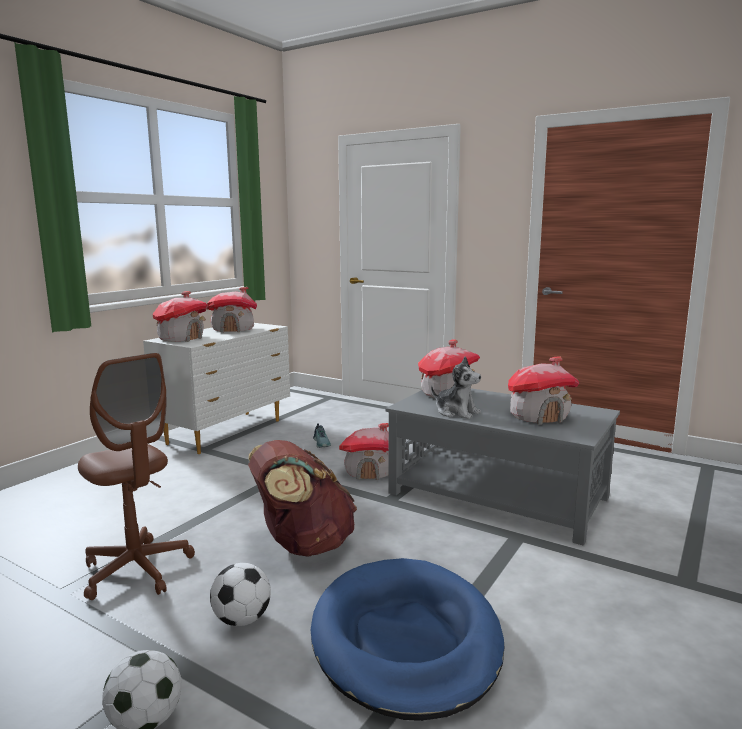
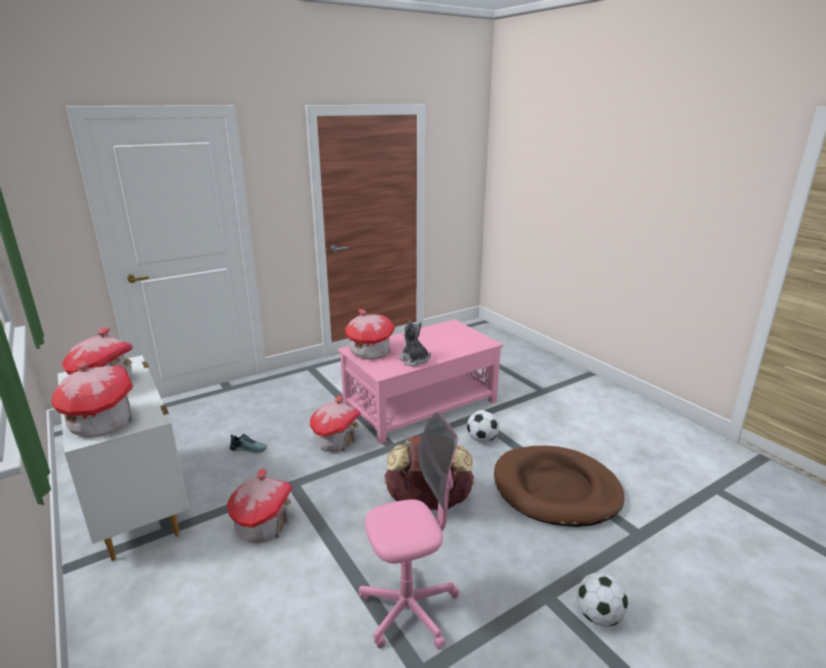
camera: 65 degrees left, 10 degrees up
brown office chair [78,353,195,600] -> pink office chair [359,412,459,649]
football [210,563,271,626] -> football moved to [467,410,499,443]
blue dog bed [311,558,505,721] -> brown dog bed [494,446,624,527]
grey coffee table [386,388,620,546] -> pink coffee table [338,319,503,444]
plush toy [431,356,481,419] -> plush toy turned 105 degrees counterclockwise [398,320,431,366]
toy house [508,356,579,425] -> toy house moved to [227,469,293,543]

